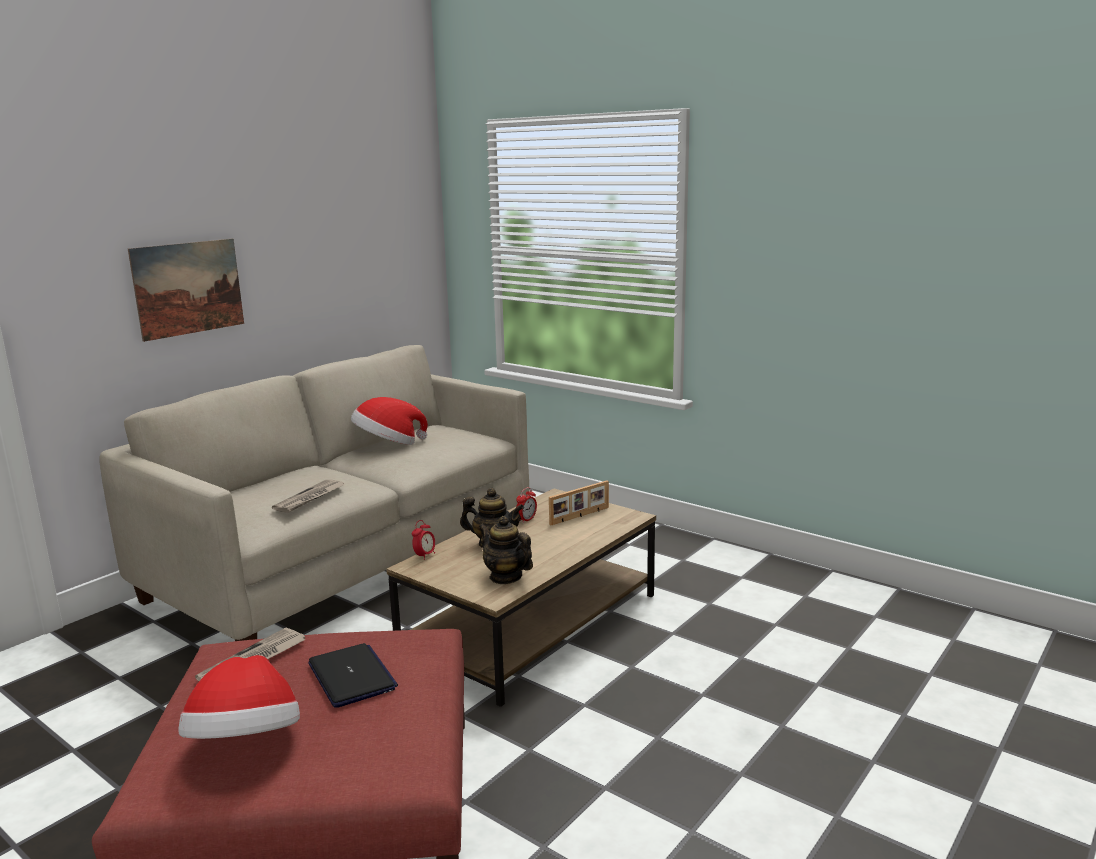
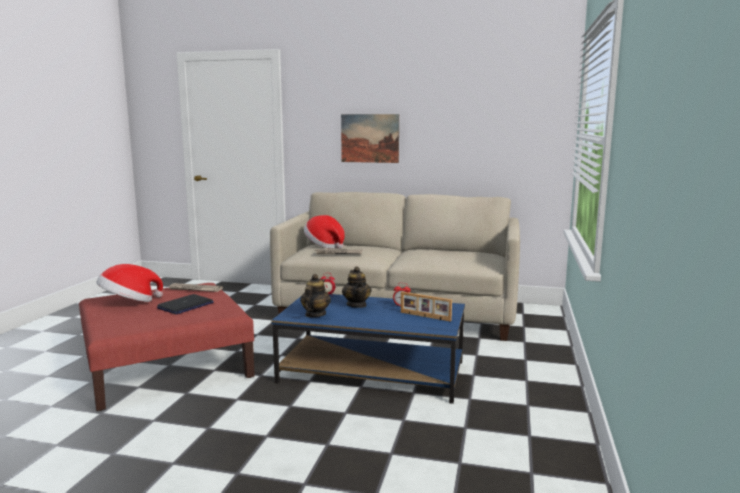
camera: 65 degrees right, 5 degrees down
hat [351,397,428,445] -> hat moved to [304,215,345,249]
brown coffee table [387,489,656,707] -> blue coffee table [271,294,465,404]

